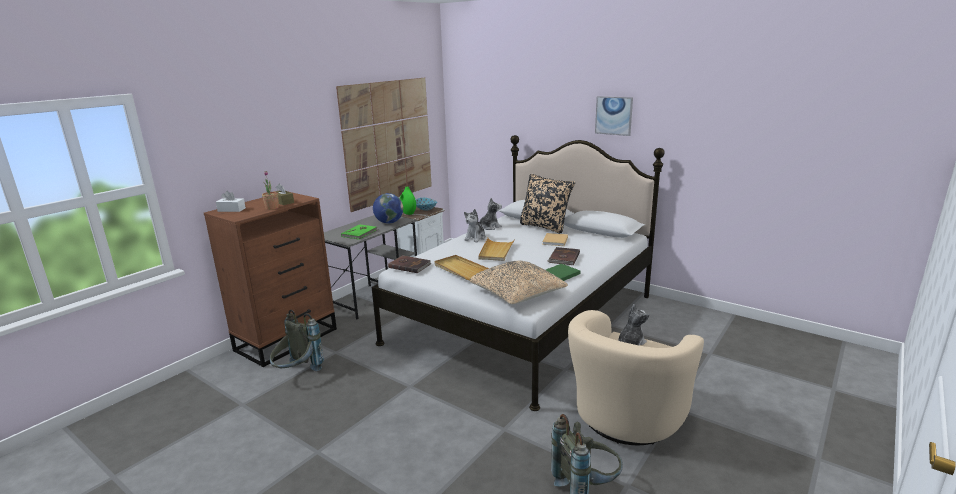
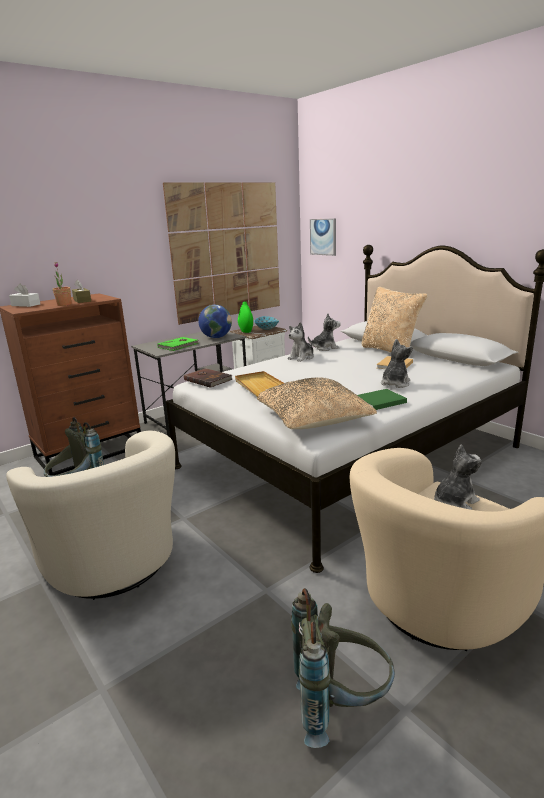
camera: 15 degrees right, 0 degrees up
beige tray [478,238,515,261] -> none
black pillow [520,174,575,234] -> beige pillow [362,287,427,352]
brown book [547,247,580,265] -> plush toy [381,339,413,388]
picture [595,96,633,136] -> picture moved to [310,218,336,256]
none -> beige armchair [6,430,175,600]

